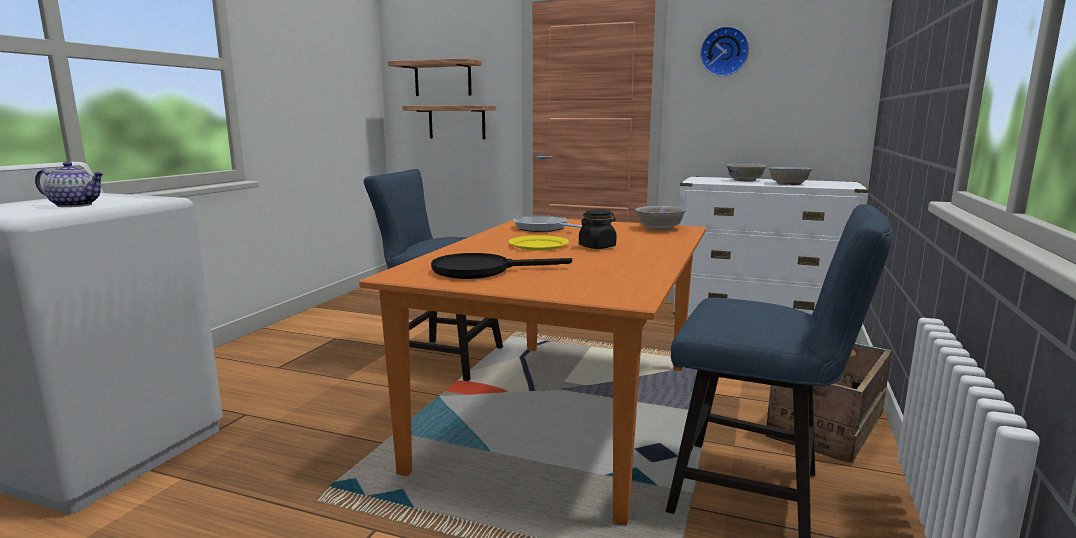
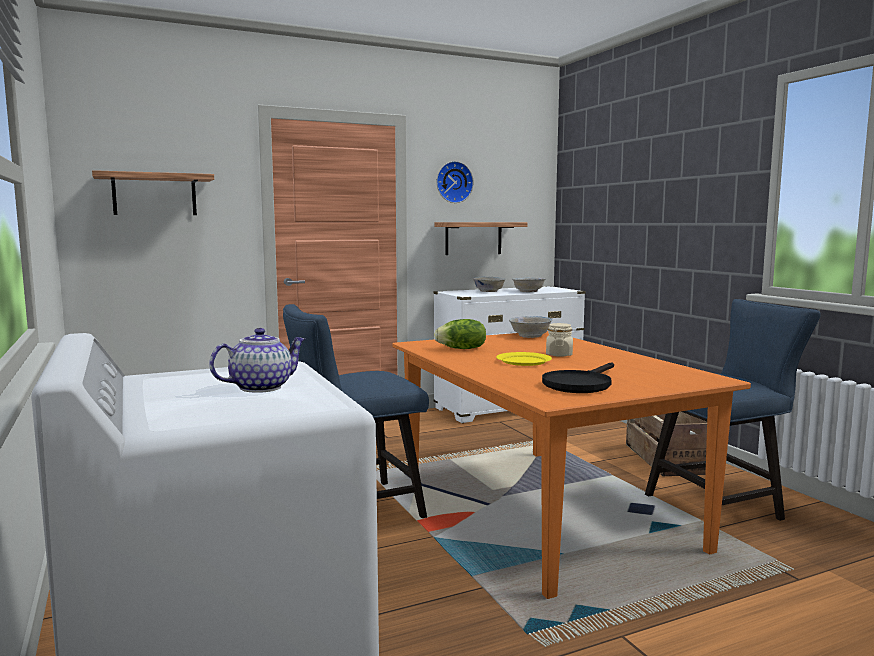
camera: 45 degrees left, 5 degrees down
shelf [402,105,496,139] -> shelf moved to [434,222,528,255]
frying pan [514,215,582,232] -> lettuce [434,319,486,349]
black jar [579,210,617,249] -> beige jar [546,323,573,357]

